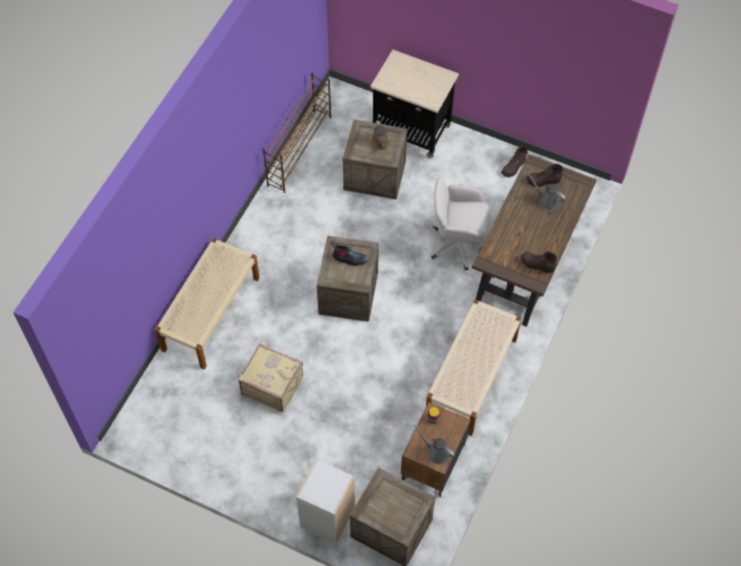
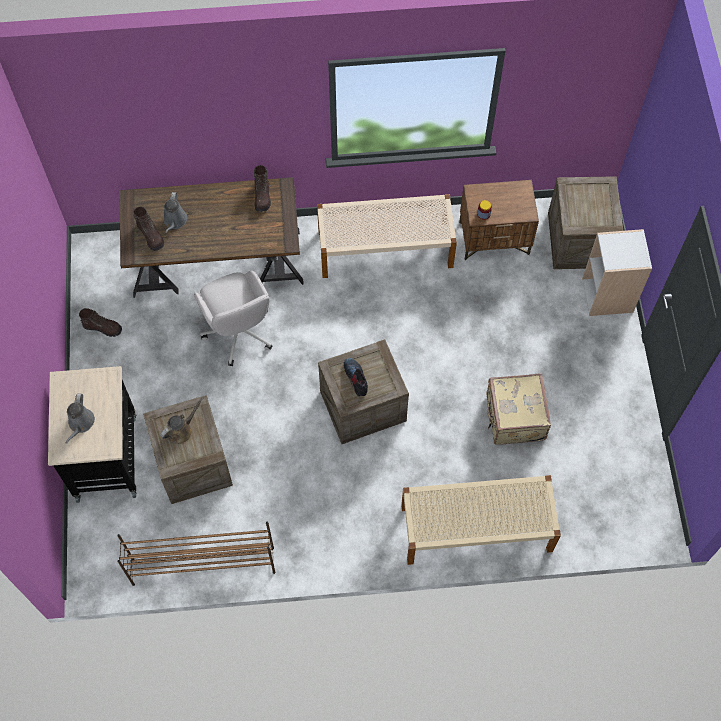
camera: 120 degrees left, 5 degrees up
grey watering can [414,425,455,464] -> grey watering can moved to [66,393,95,444]

